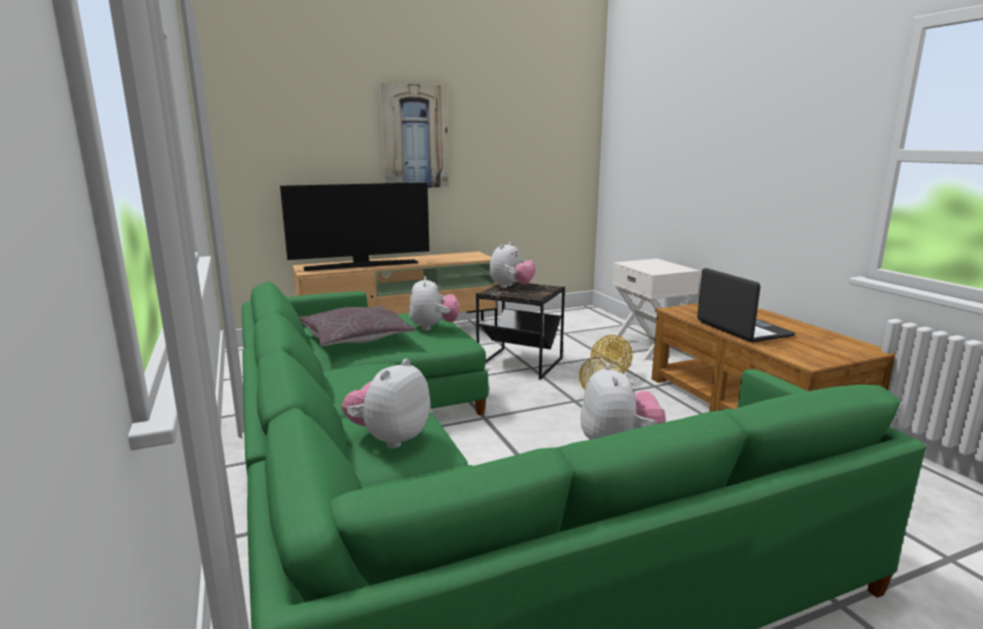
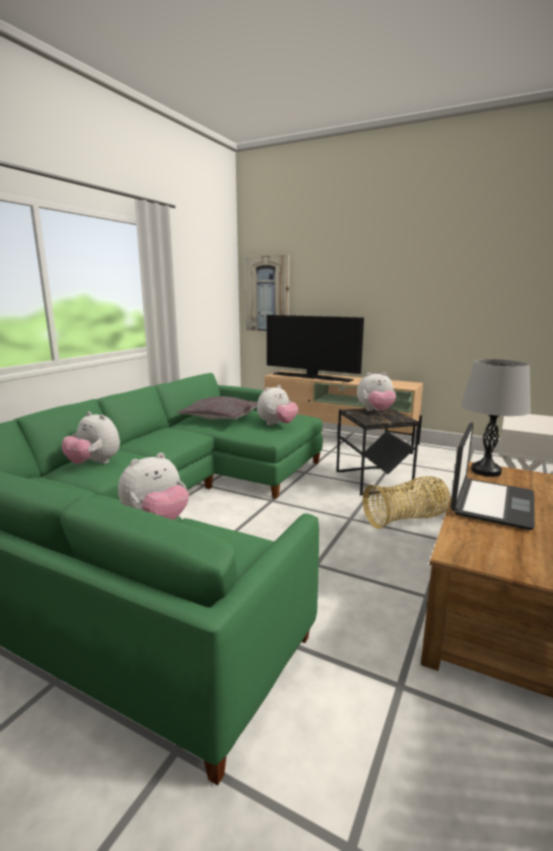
camera: 50 degrees right, 0 degrees up
plush toy [342,359,431,449] -> plush toy turned 135 degrees counterclockwise [62,412,120,464]
picture [380,83,449,188] -> picture moved to [245,255,290,331]
none -> grey table lamp [461,359,531,477]

